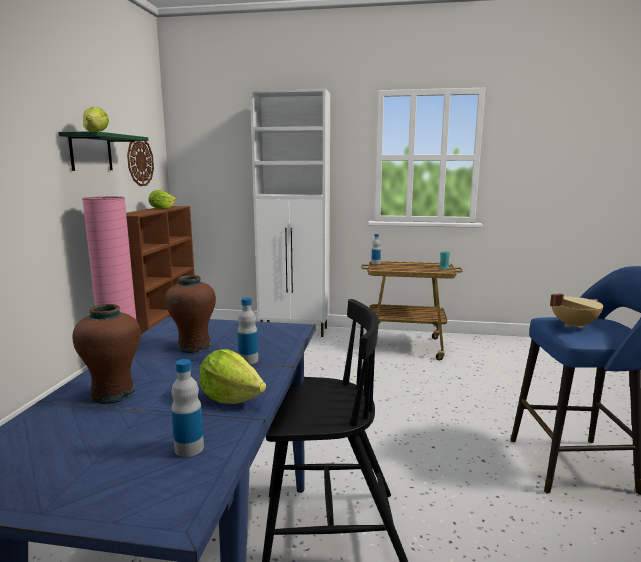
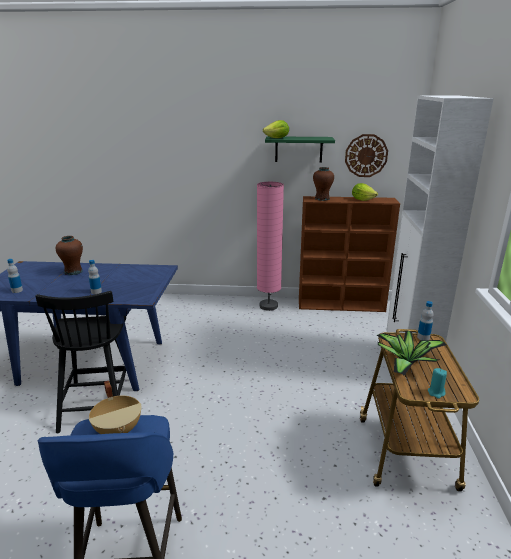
camera: 85 degrees right, 10 degrees up
brown vase [165,275,216,353] -> brown vase moved to [313,167,334,201]
lettuce [199,349,266,404] -> none
none -> potted plant [377,331,447,376]

